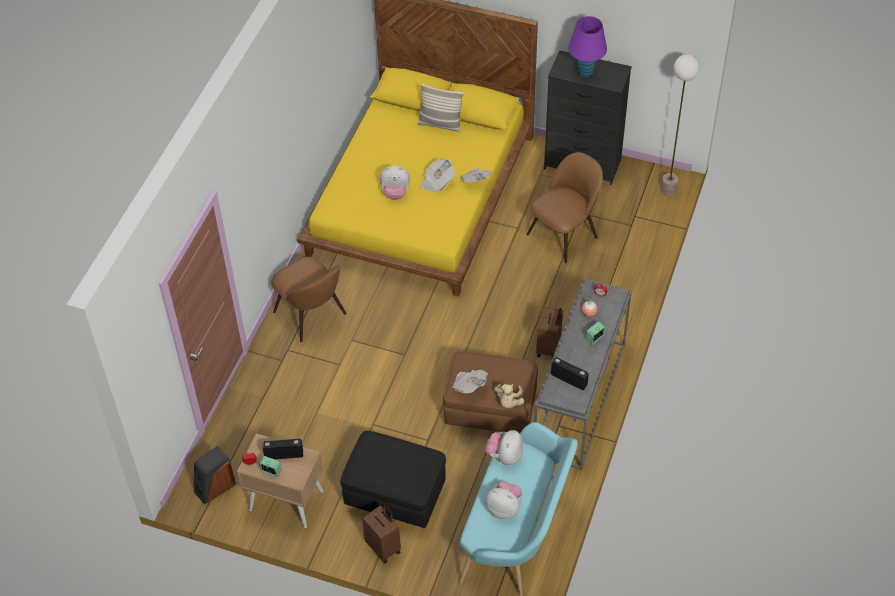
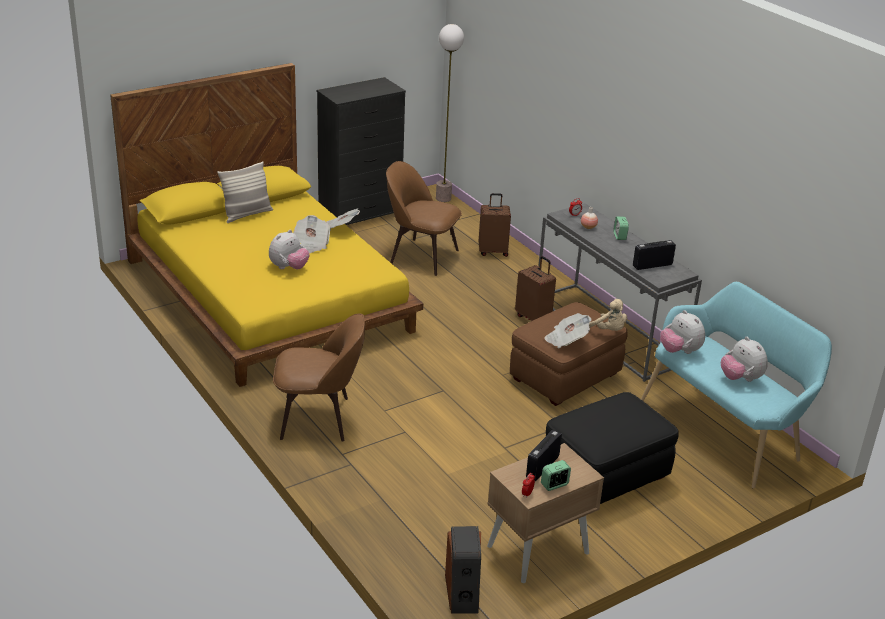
camera: 55 degrees left, 20 degrees down
brown suitcase [362,504,401,564] -> brown suitcase moved to [479,193,511,257]
plush toy [485,481,522,519] -> plush toy turned 90 degrees counterclockwise [721,337,768,382]
brown chair [526,152,603,263] -> brown chair turned 60 degrees counterclockwise [386,161,462,276]
purple table lamp [568,16,607,77] -> none

